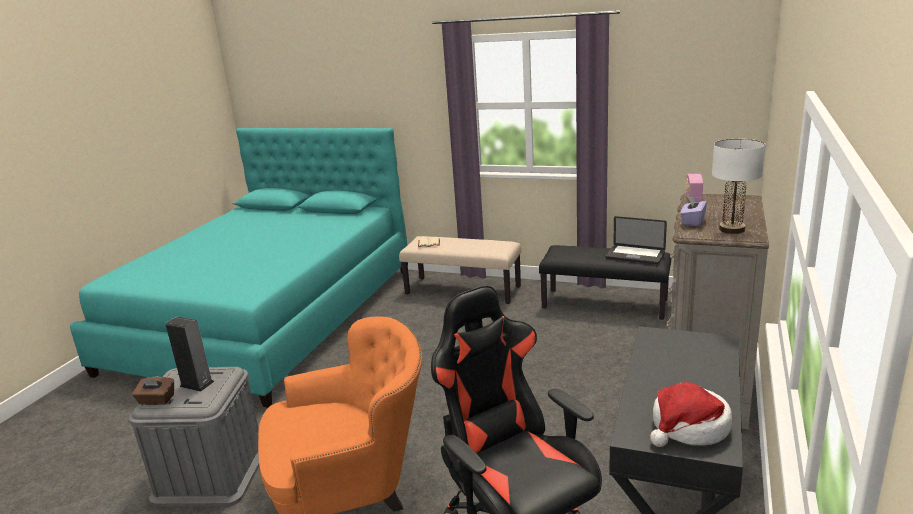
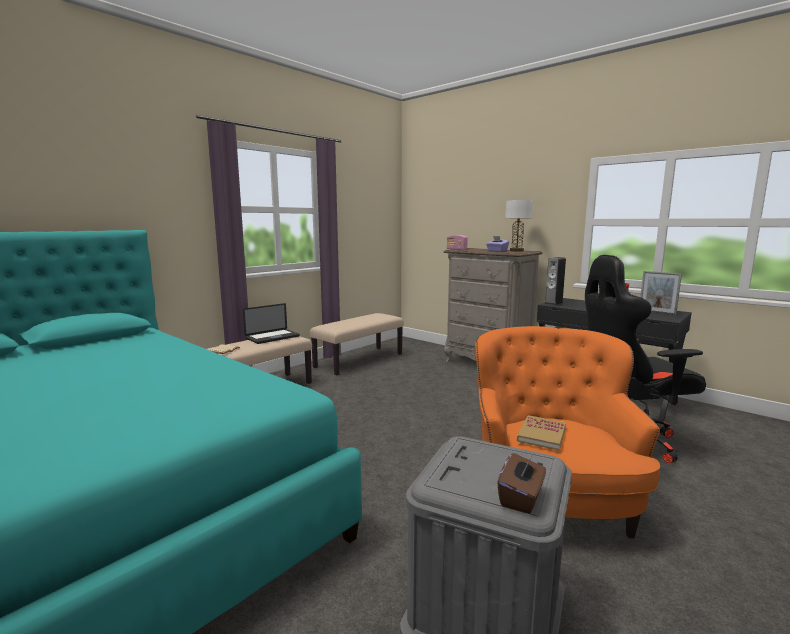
camera: 70 degrees left, 10 degrees down
speaker [166,317,214,392] -> speaker moved to [544,257,566,305]
black bench [539,245,671,320] -> beige bench [310,313,404,376]
laptop [606,216,667,264] -> laptop moved to [243,303,300,344]
hat [650,382,732,447] -> picture frame [640,271,682,315]
none -> book [517,415,566,450]

